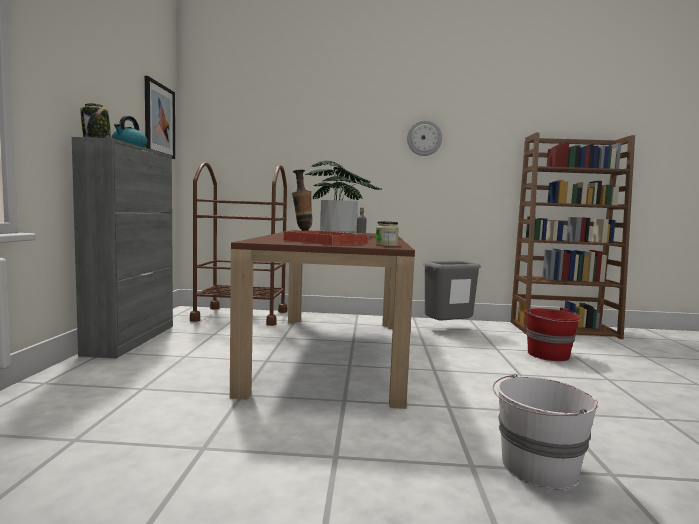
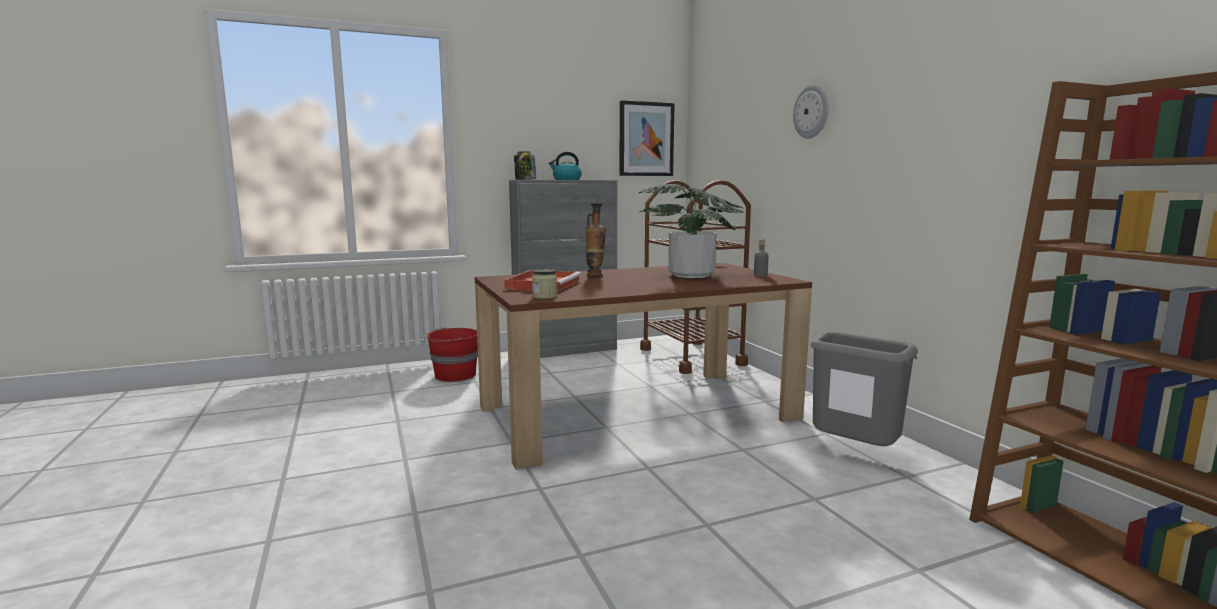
camera: 65 degrees right, 5 degrees up
wall clock [407,120,442,156] -> wall clock moved to [793,84,829,139]
white bucket [493,374,599,489] -> none
red bucket [525,308,582,361] -> red bucket moved to [424,327,478,382]

